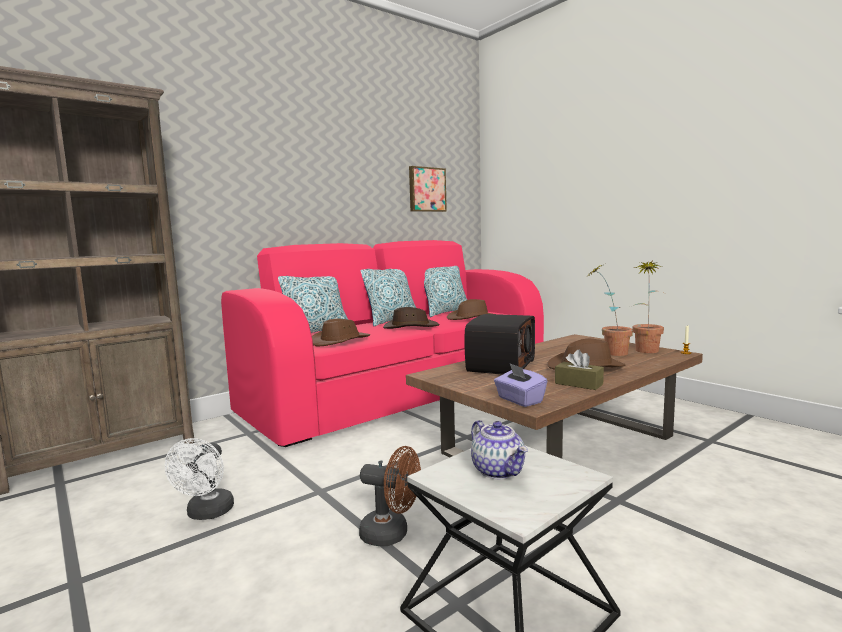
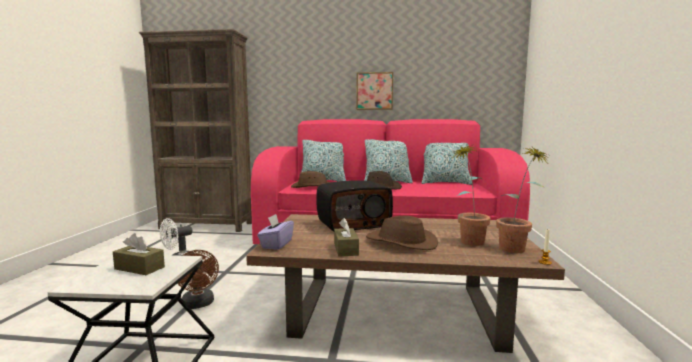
camera: 45 degrees right, 0 degrees up
picture [409,166,447,212] -> picture moved to [356,72,393,110]
brown hat [447,299,492,320] -> none
teapot [471,420,528,479] -> brown tissue box [113,233,165,275]

